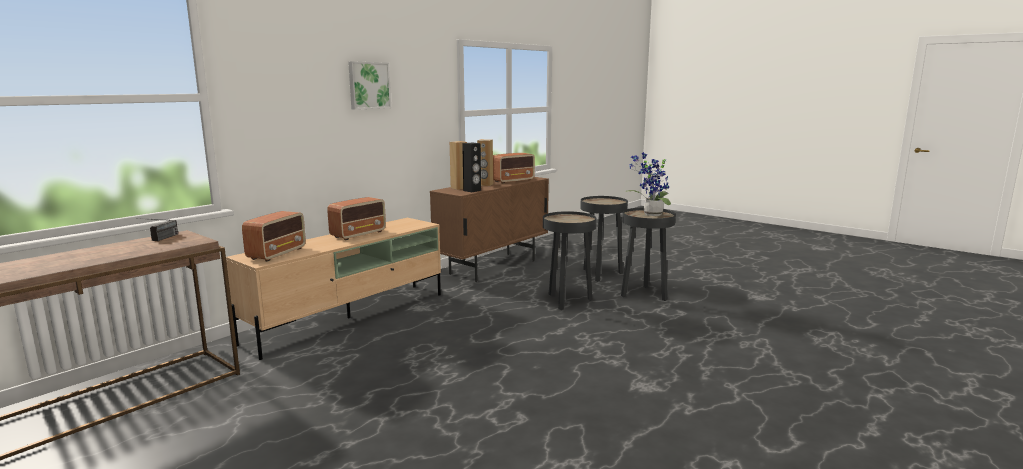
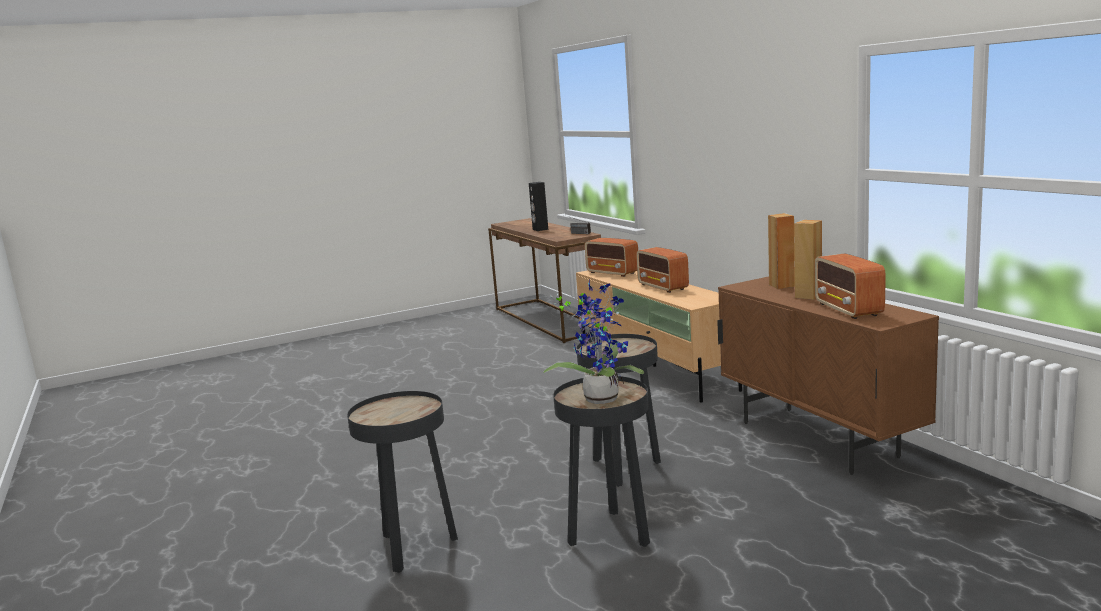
camera: 115 degrees right, 0 degrees up
picture [348,61,391,110] -> none
black speaker [462,143,481,192] -> black speaker moved to [529,182,548,231]
black side table [580,196,628,282] -> black side table moved to [347,391,458,573]

